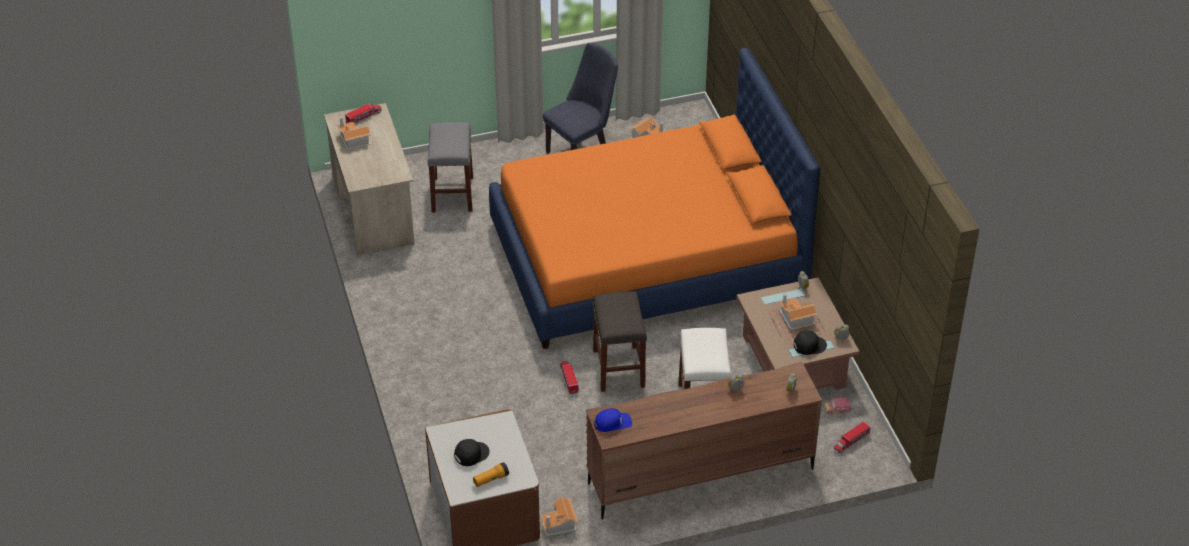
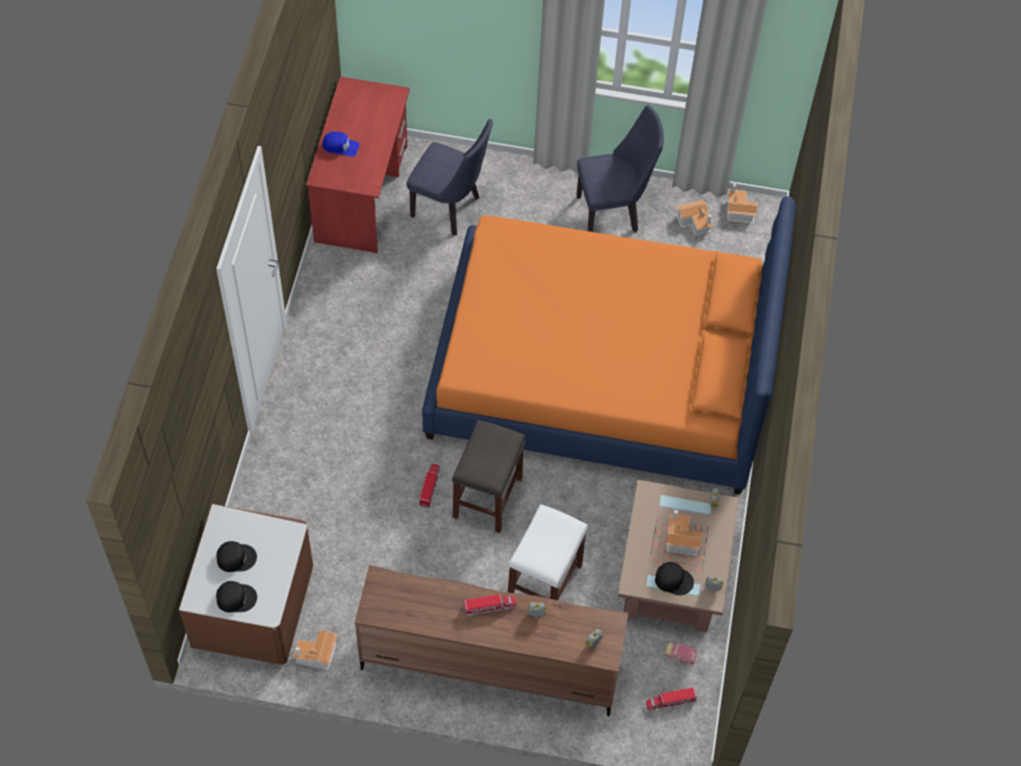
camera: 25 degrees right, 15 degrees up
beige desk [324,103,415,255] -> red desk [306,77,410,253]
toy house [338,116,371,150] -> toy house moved to [727,184,758,223]
toy truck [345,104,382,124] -> toy truck moved to [462,594,517,616]
grey stool [428,122,473,212] -> blue chair [406,119,493,236]
flashlight [473,462,509,487] -> black cap [216,581,257,612]
blue cap [594,408,632,432] -> blue cap moved to [322,132,359,157]

